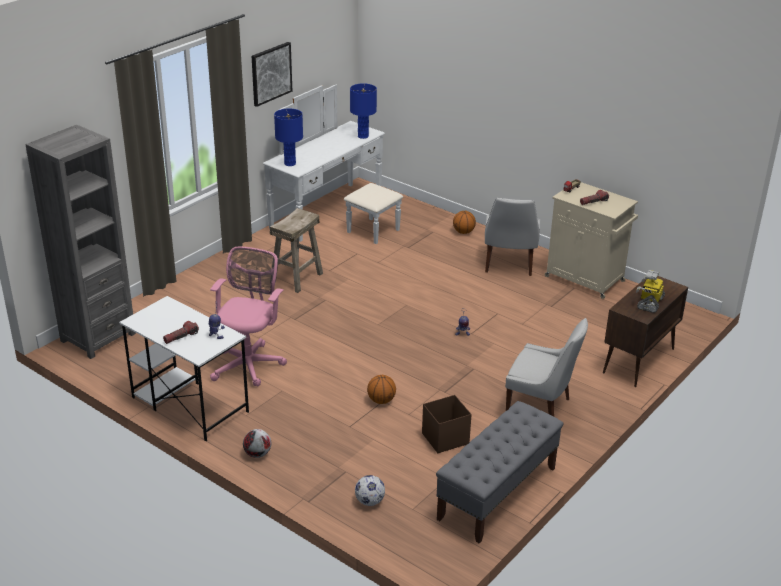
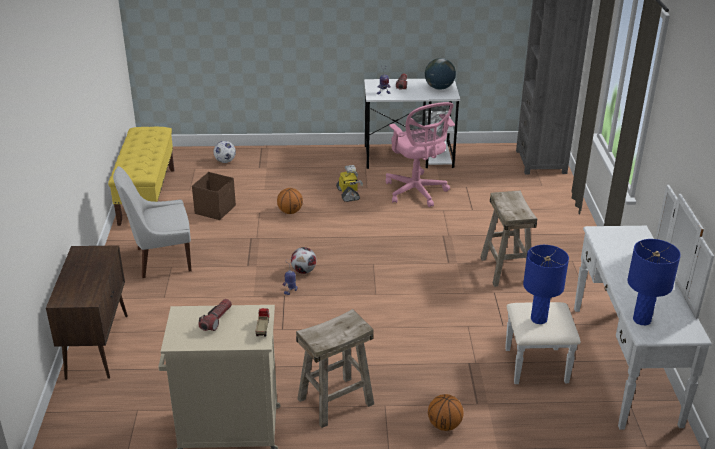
camera: 140 degrees right, 0 degrees up
football [243,429,271,458] -> football moved to [291,247,317,274]
picture [252,42,292,107] -> none
blue table lamp [274,108,303,166] -> blue table lamp moved to [523,245,569,324]
grey bench [436,401,563,544] -> yellow bench [108,127,174,226]
white chair [485,198,540,276] -> beige stool [296,309,374,428]
toy robot [636,270,665,313] -> toy robot moved to [336,165,363,202]
none -> globe [425,58,456,90]

